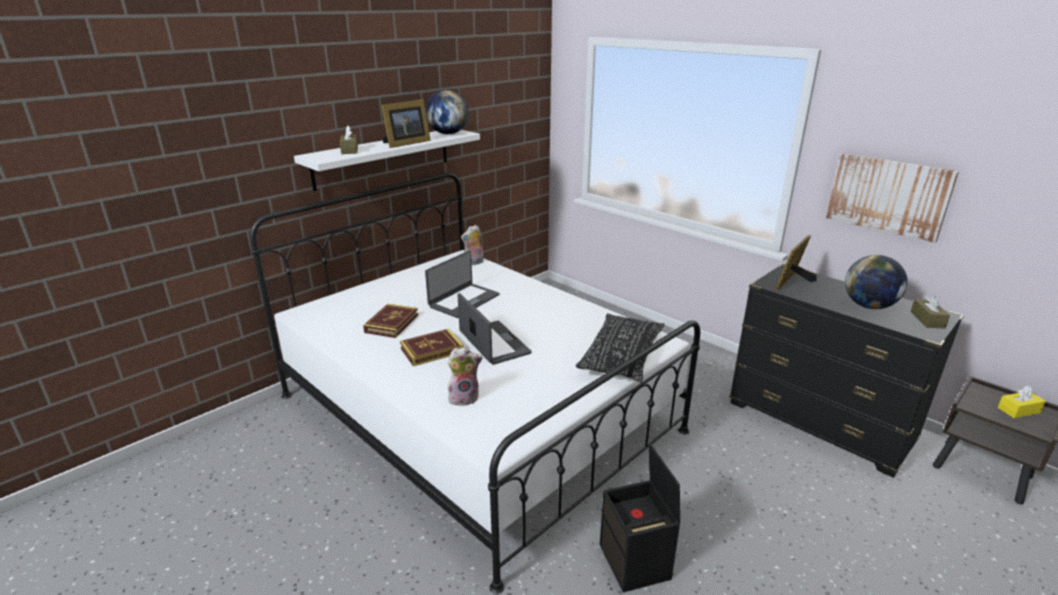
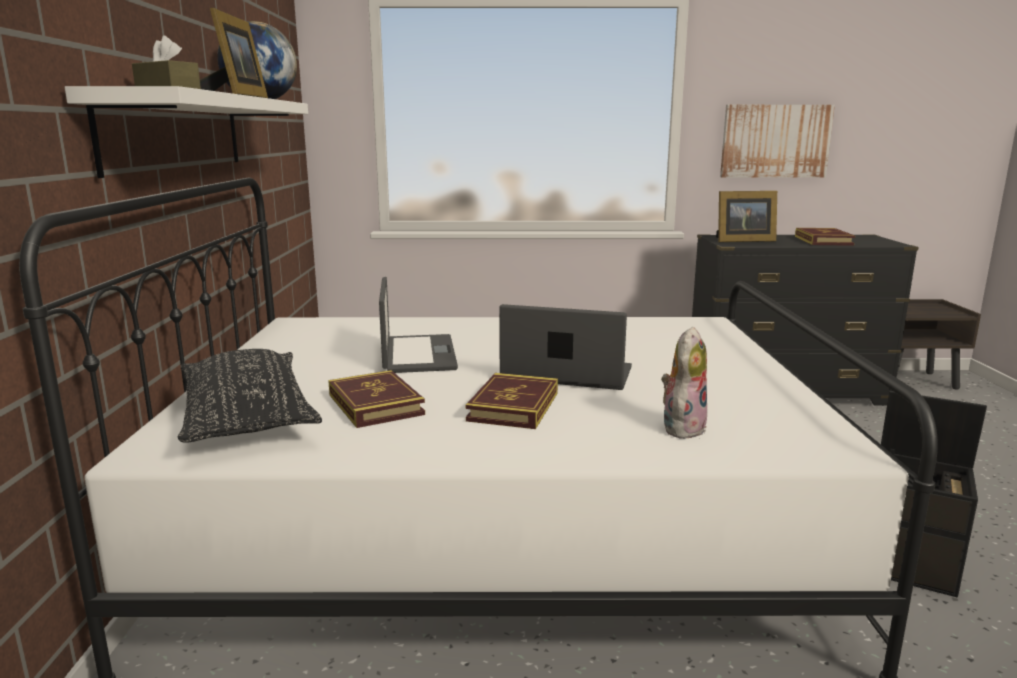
camera: 45 degrees left, 10 degrees down
plush toy [461,225,483,266] -> none
black pillow [576,313,665,382] -> black pillow moved to [178,349,322,443]
picture frame [776,235,817,291] -> picture frame turned 90 degrees counterclockwise [716,191,777,242]
globe [845,255,908,309] -> book [795,228,855,246]
brown tissue box [911,293,950,329] -> none
yellow tissue box [998,385,1046,418] -> none

